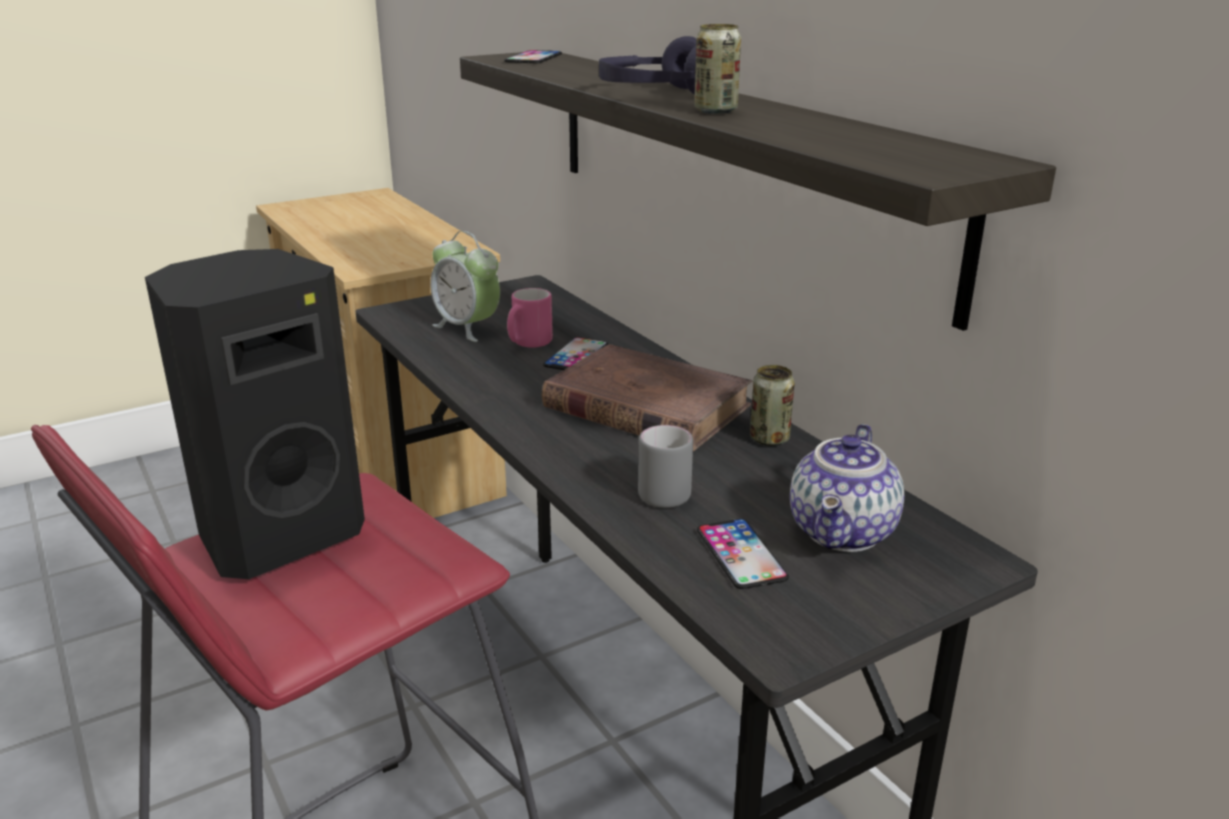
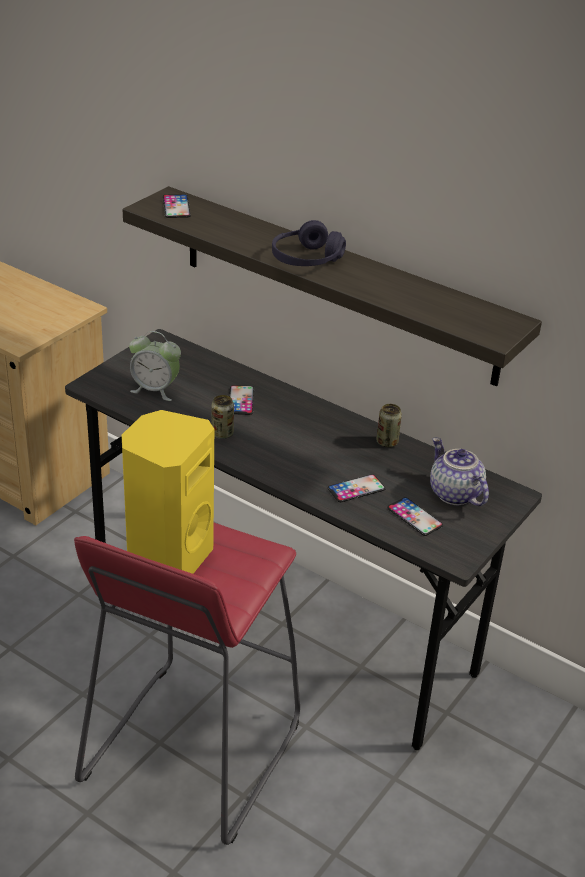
camera: 25 degrees left, 10 degrees up
black speaker [145,249,365,579] -> yellow speaker [122,410,214,574]
pink mug [507,288,553,347] -> none
brown book [541,344,752,452] -> none
grey mug [638,425,693,508] -> phone [328,474,386,502]
can [694,24,741,114] -> can moved to [212,395,234,439]
teapot [790,424,904,552] -> teapot turned 150 degrees clockwise [430,438,489,506]

